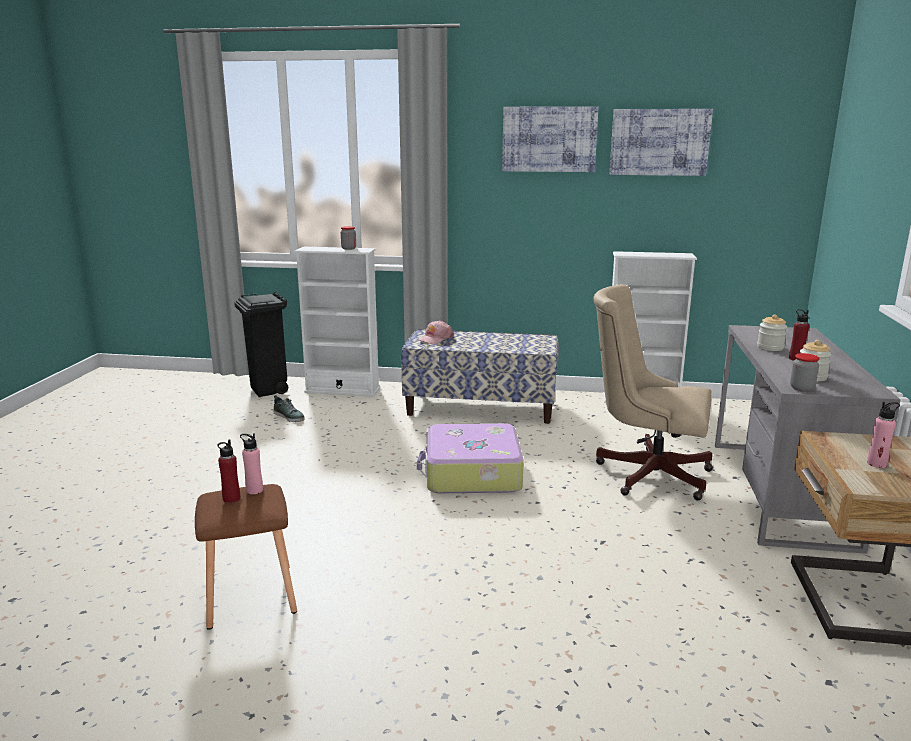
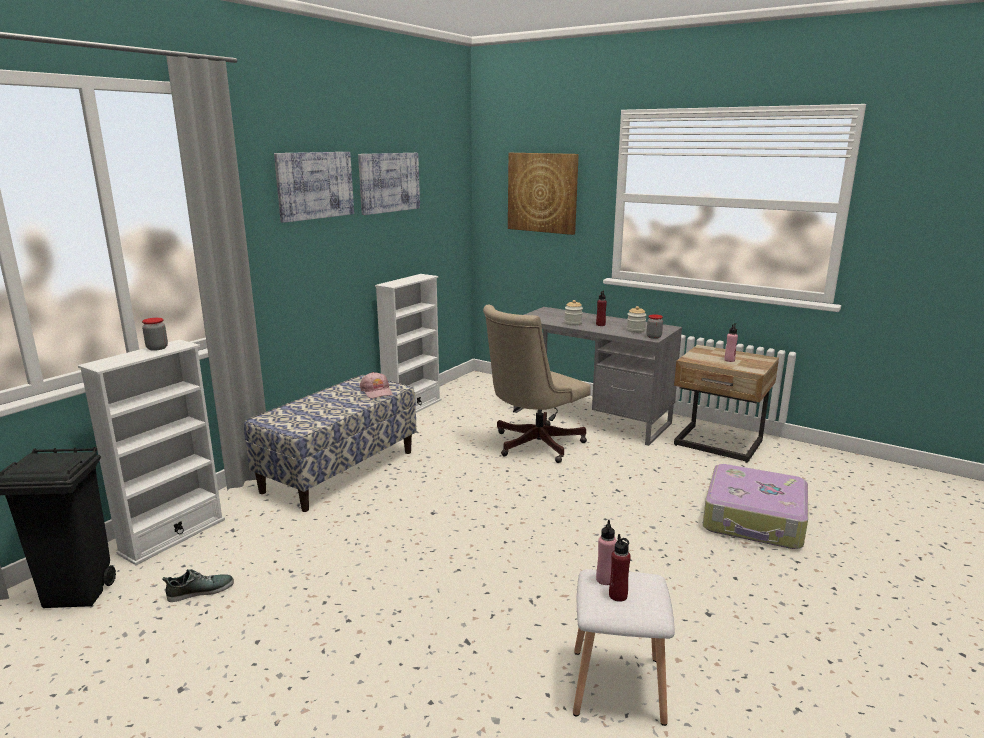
camera: 65 degrees left, 0 degrees up
brown stool [195,484,297,630] -> white stool [573,569,675,726]
pink cap [417,320,453,344] -> pink cap moved to [360,372,392,398]
suitcase [417,423,524,493] -> suitcase moved to [703,464,808,549]
none -> picture [508,153,579,235]

